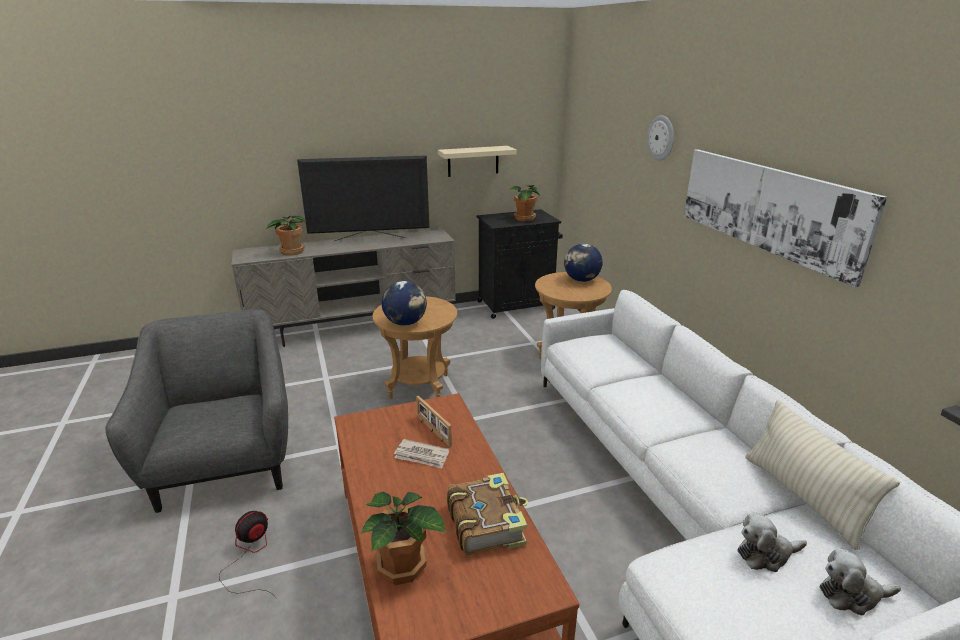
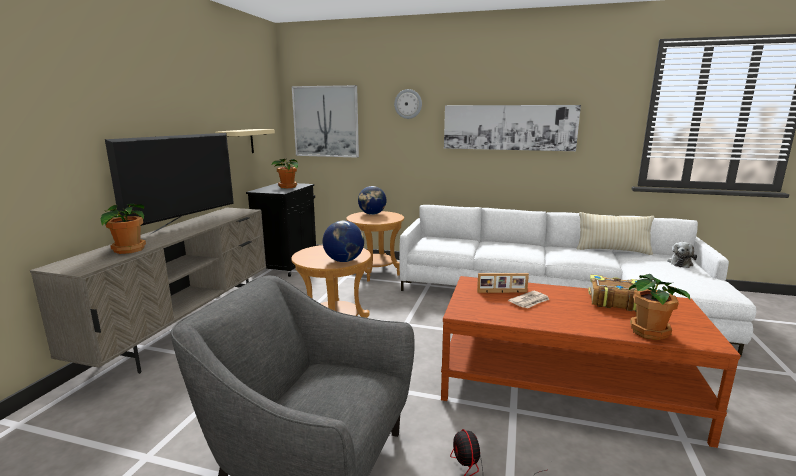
camera: 55 degrees left, 10 degrees down
plush toy [737,513,807,572] -> none
none -> picture [292,85,359,158]

